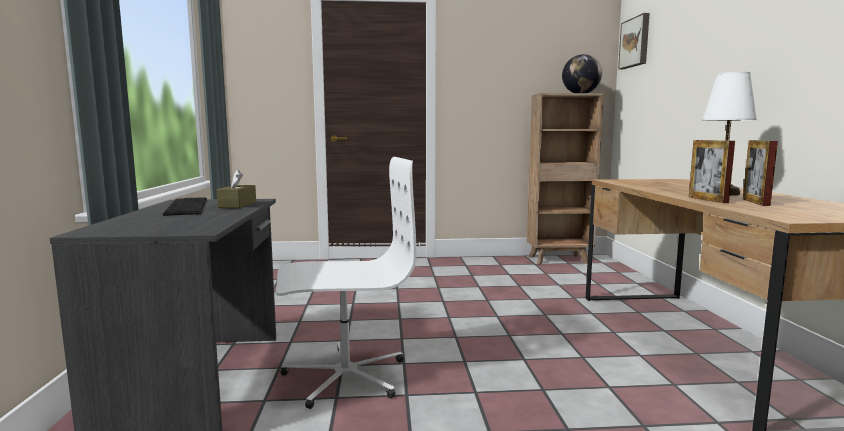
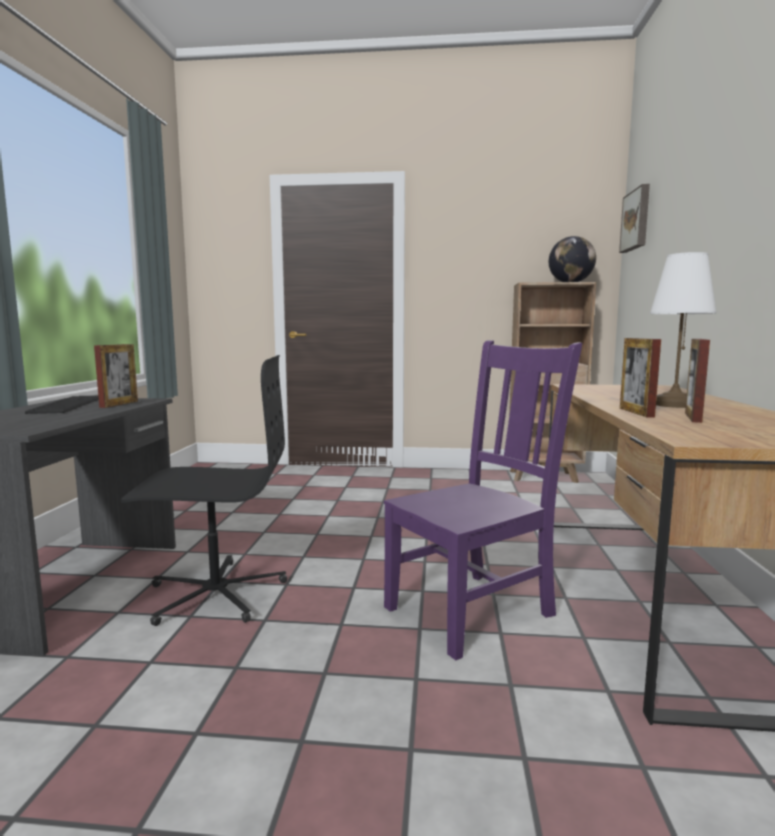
camera: 10 degrees right, 0 degrees up
brown tissue box [217,170,256,208] -> picture frame [94,344,138,408]
white office chair [276,157,417,409] -> black office chair [121,355,287,626]
none -> purple chair [384,340,582,660]

